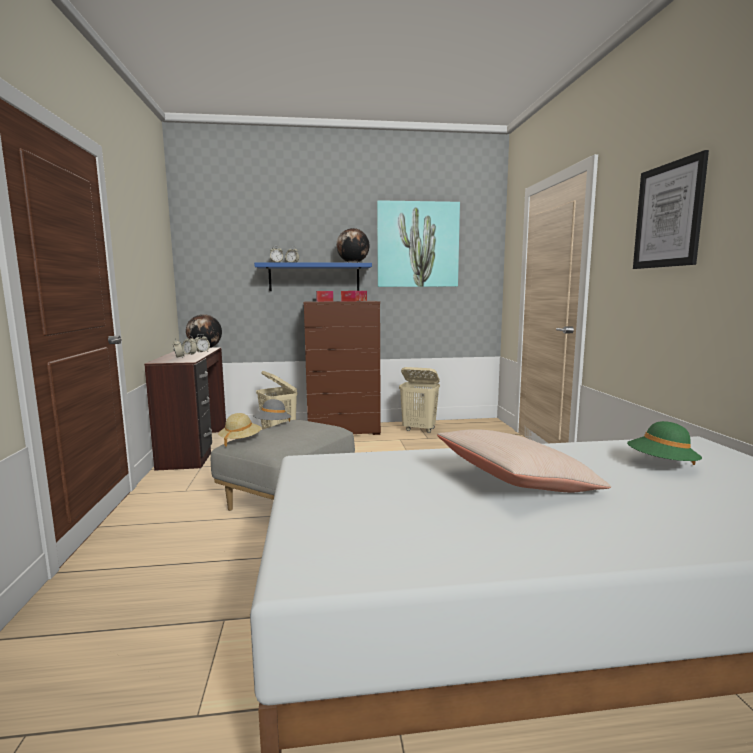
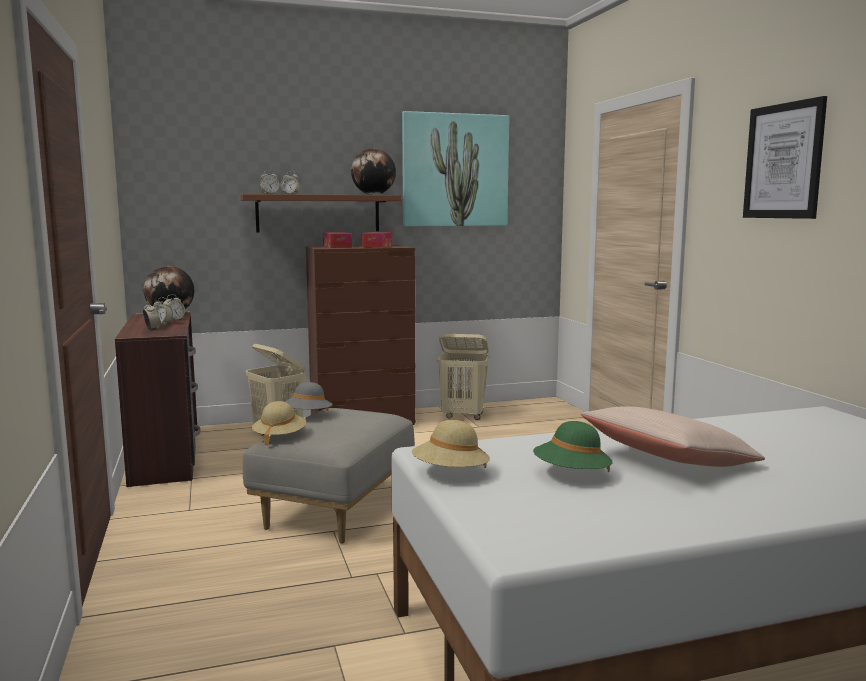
camera: 10 degrees left, 0 degrees up
blue shelf [254,263,372,291] -> brown shelf [241,194,401,232]
green hat [627,421,702,465] -> green hat moved to [533,421,613,472]
none -> beige hat [412,420,490,468]

